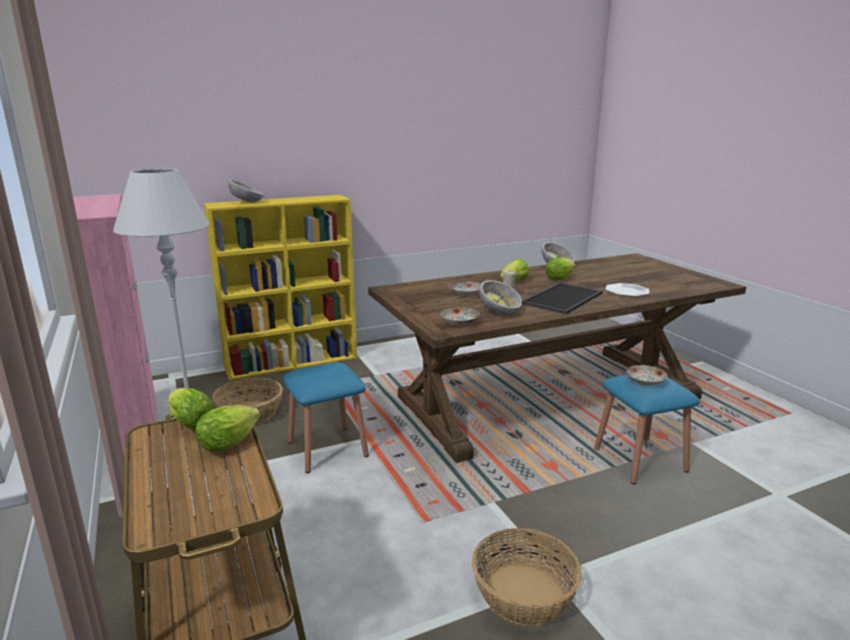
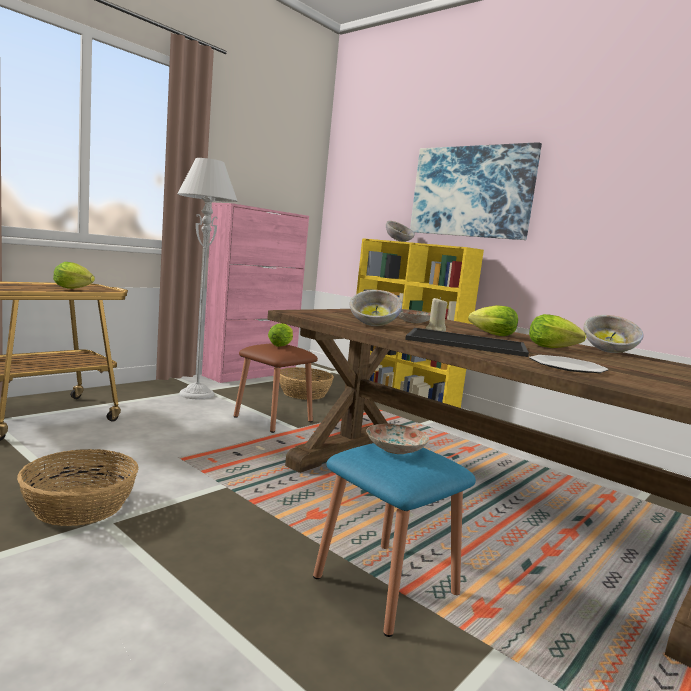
camera: 65 degrees right, 10 degrees down
lettuce [168,388,213,429] -> lettuce moved to [268,323,293,347]
blue stool [283,362,369,473] -> brown stool [234,343,318,433]
plate [440,307,480,326] -> none
none -> picture [410,142,542,240]

